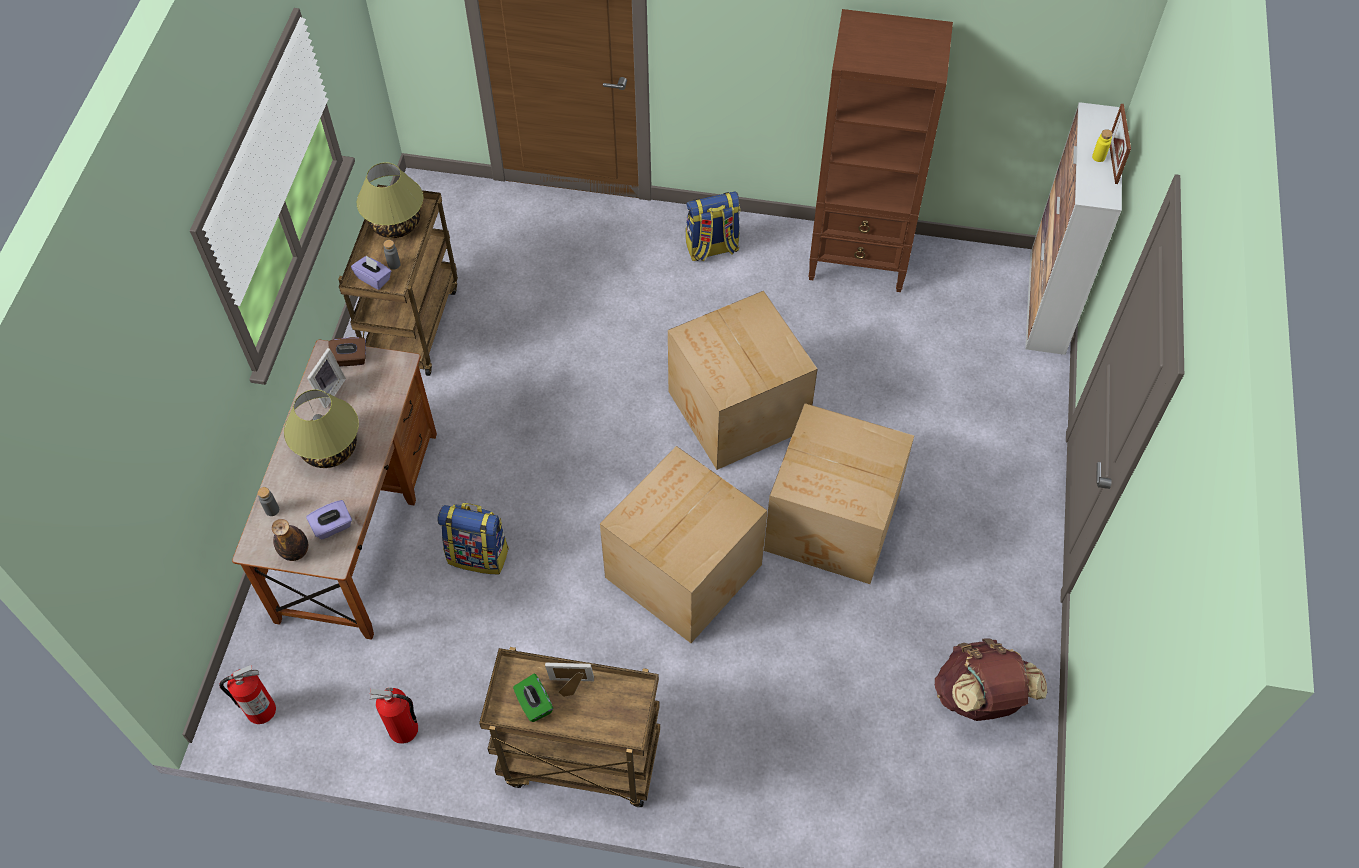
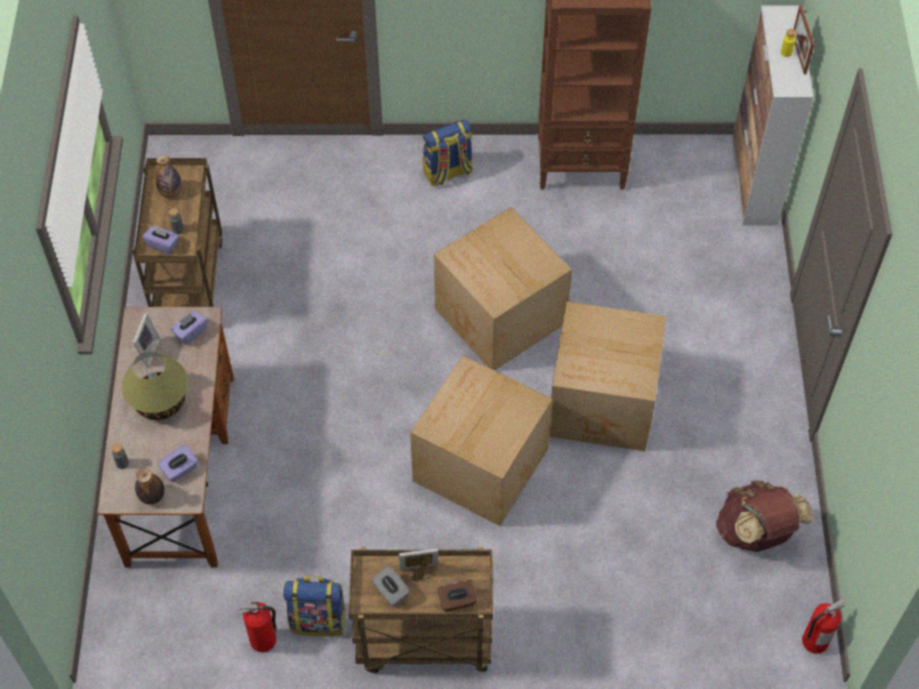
camera: 10 degrees left, 0 degrees up
fire extinguisher [219,665,276,724] -> fire extinguisher moved to [802,598,845,654]
brown tissue box [328,337,366,367] -> brown tissue box moved to [437,580,477,612]
table lamp [357,162,423,238] -> bottle [155,155,181,198]
backpack [437,503,509,574] -> backpack moved to [283,576,346,636]
green tissue box [513,674,553,722] -> grey tissue box [372,565,410,607]
none -> purple tissue box [171,311,207,345]

